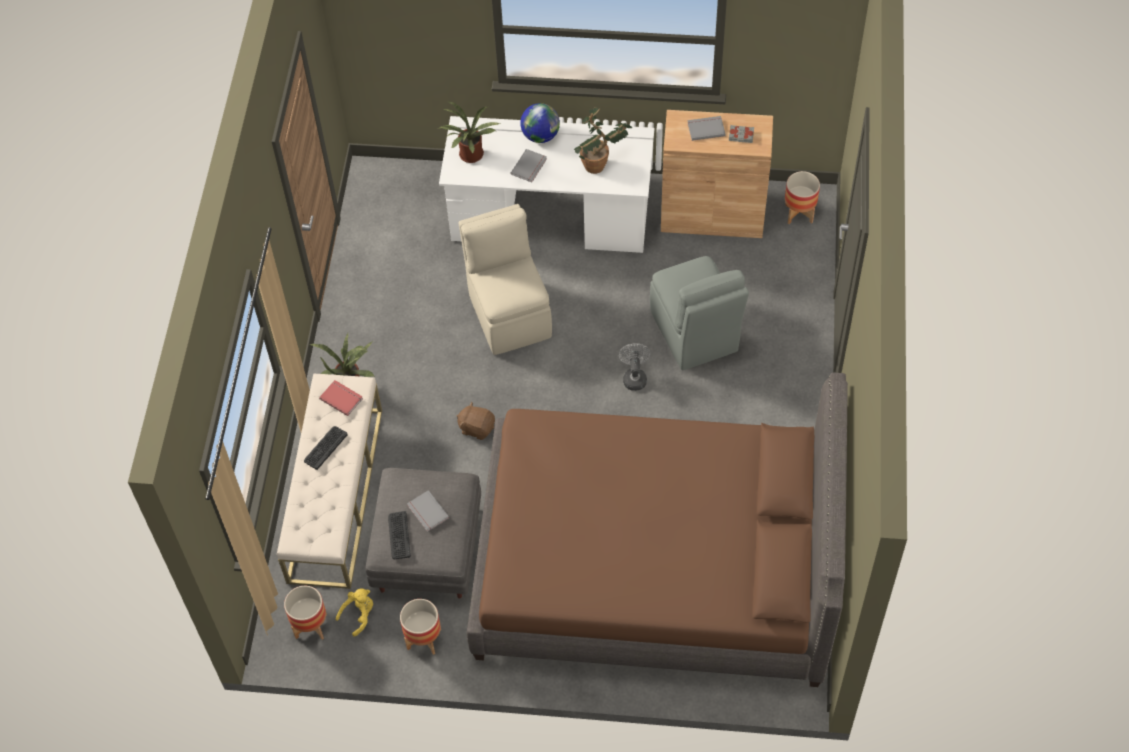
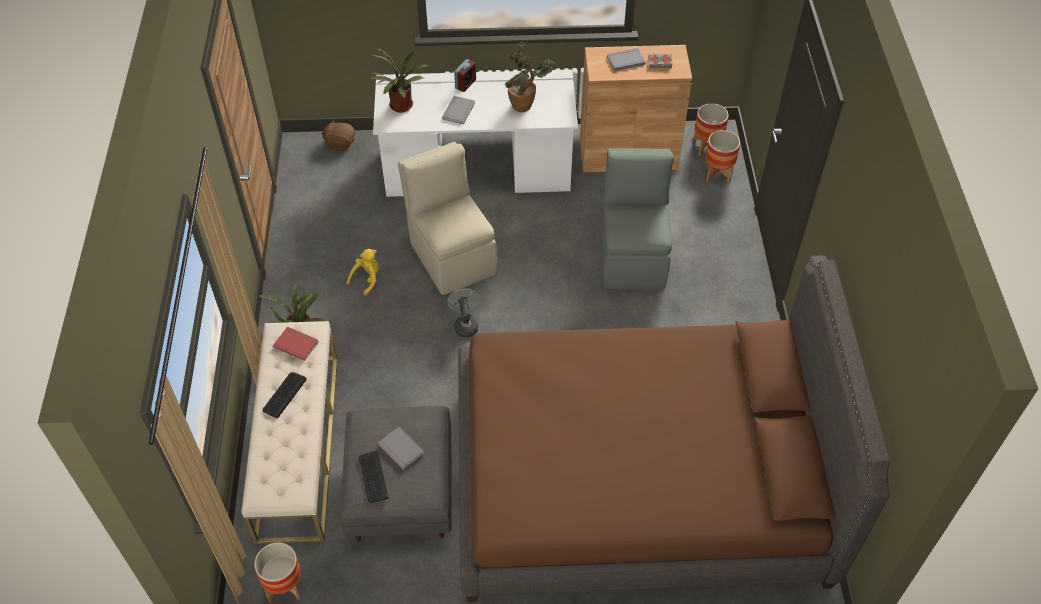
camera: 10 degrees left, 5 degrees down
yellow plush toy [336,589,373,637] -> yellow plush toy moved to [347,249,379,296]
planter [400,599,441,655] -> planter moved to [705,130,740,183]
brown plush toy [456,401,495,440] -> brown plush toy moved to [321,119,355,152]
globe [520,103,560,143] -> alarm clock [454,59,476,92]
grey fan [619,343,650,391] -> grey fan moved to [447,289,479,337]
grey chair [650,256,749,370] -> grey chair turned 150 degrees counterclockwise [601,148,674,290]

